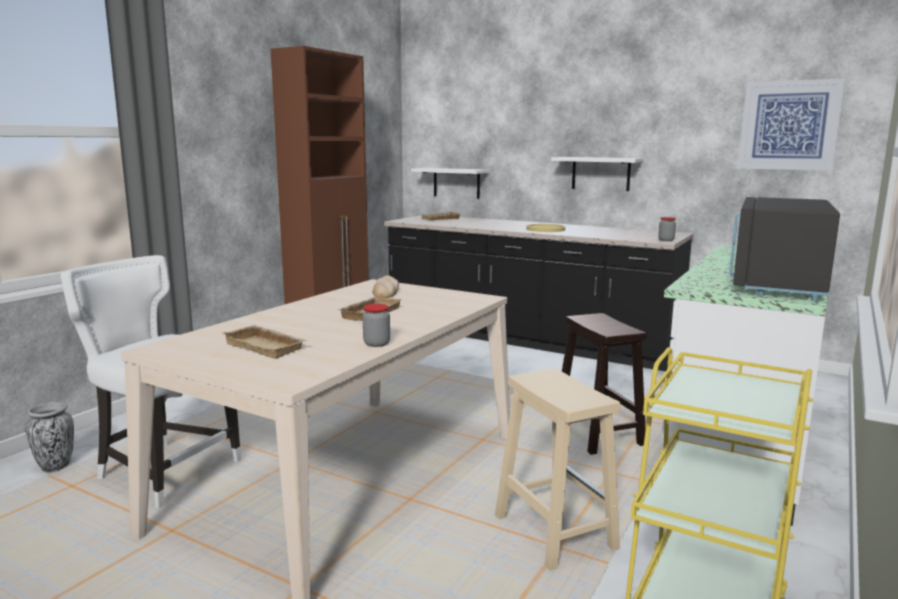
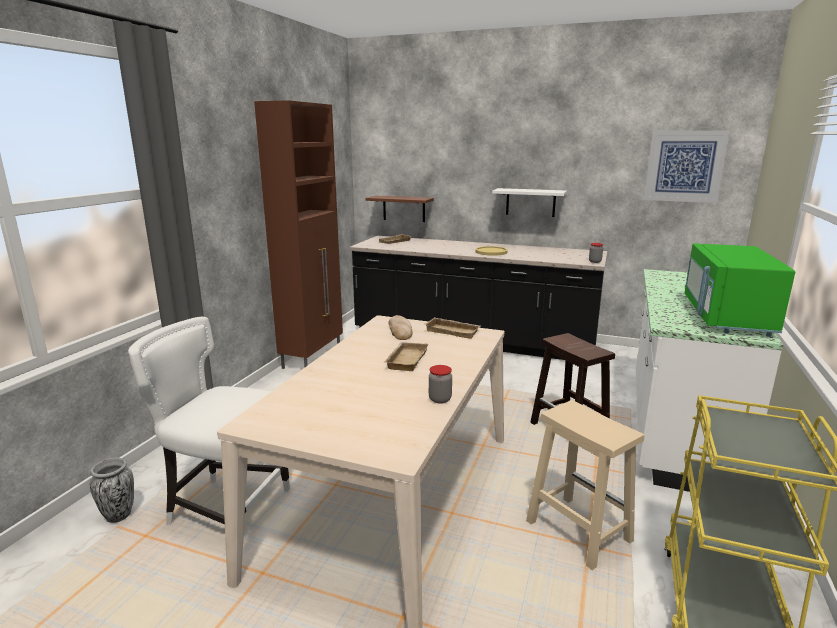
camera: 10 degrees left, 5 degrees up
beige tray [221,325,308,359] -> beige tray moved to [425,317,480,339]
white shelf [411,168,490,198] -> brown shelf [365,195,434,222]
black microwave [729,197,840,301] -> green microwave [685,243,795,337]

